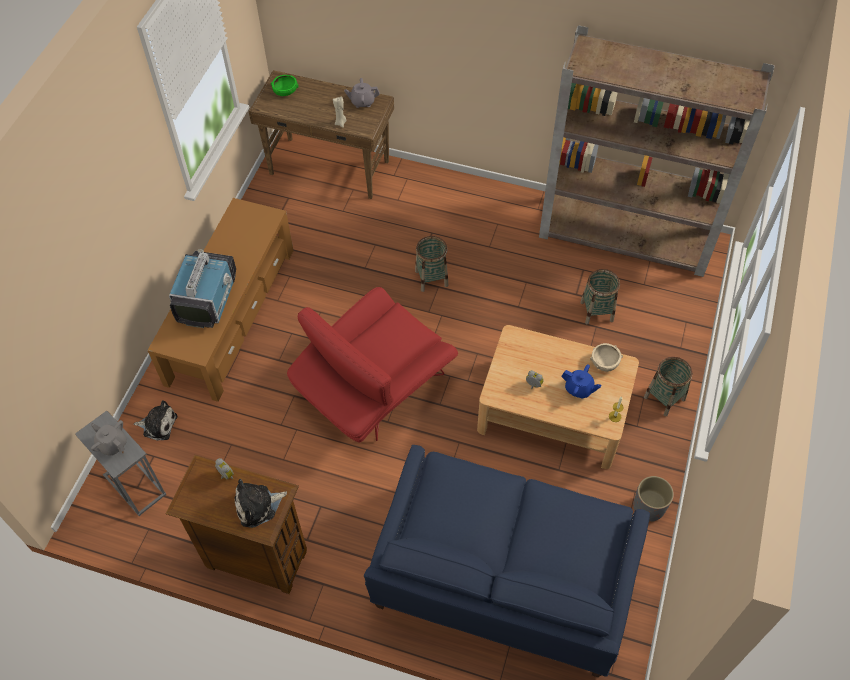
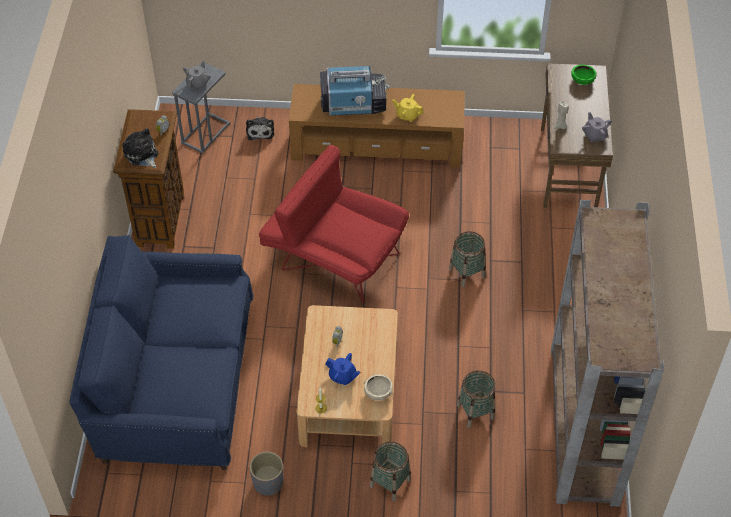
camera: 75 degrees right, 5 degrees down
blue teapot [561,364,601,399] -> blue teapot turned 75 degrees counterclockwise [325,353,360,385]
none -> yellow teapot [392,94,424,122]

